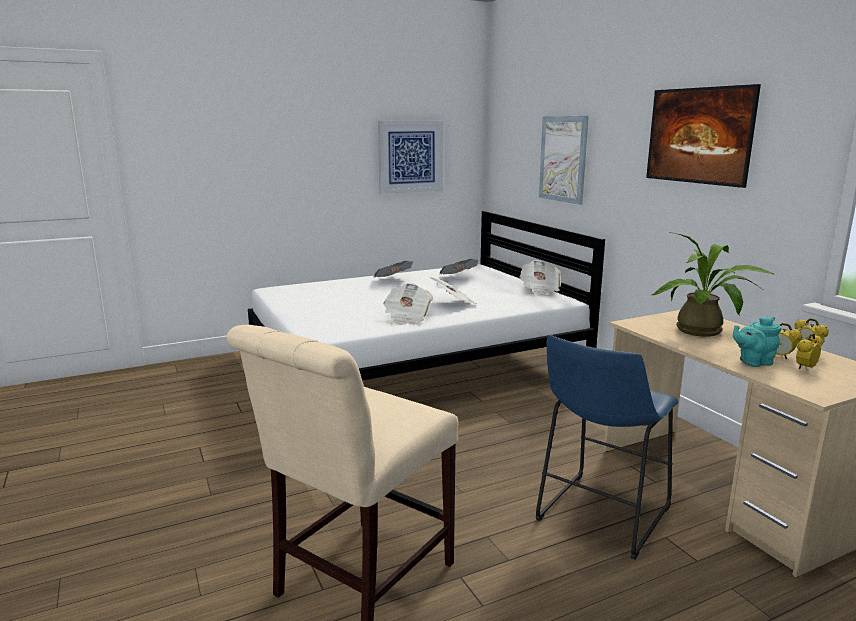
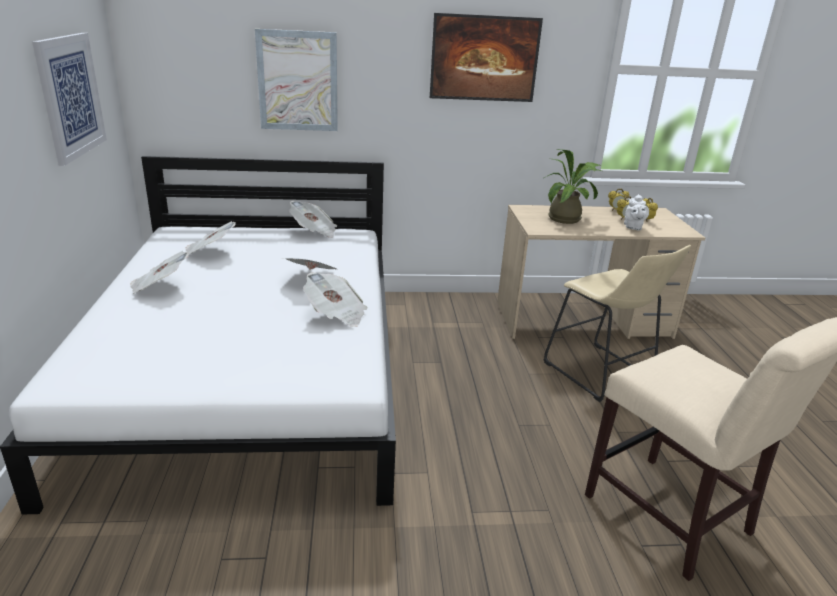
camera: 70 degrees left, 10 degrees up
blue stool [536,335,678,560] -> beige stool [544,245,691,402]
turquoise teapot [733,317,781,367] -> white teapot [624,194,649,230]

